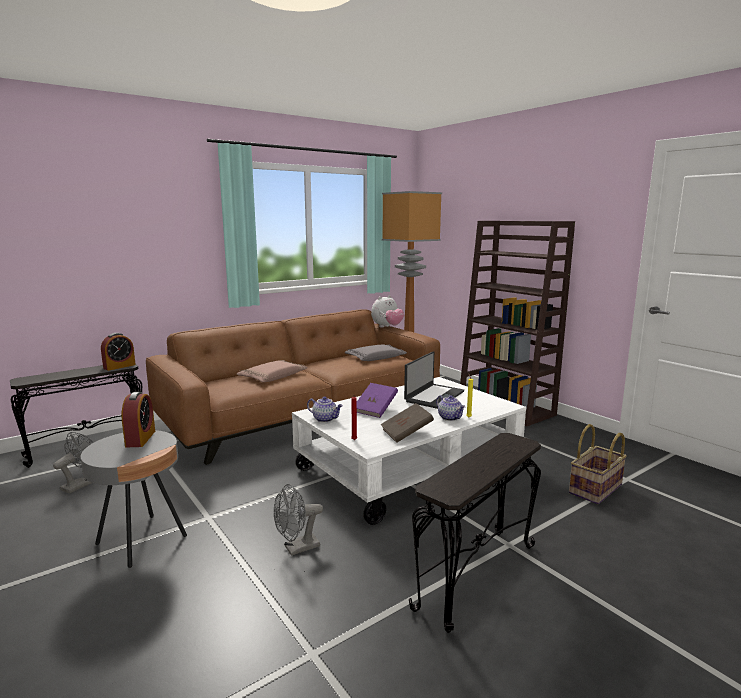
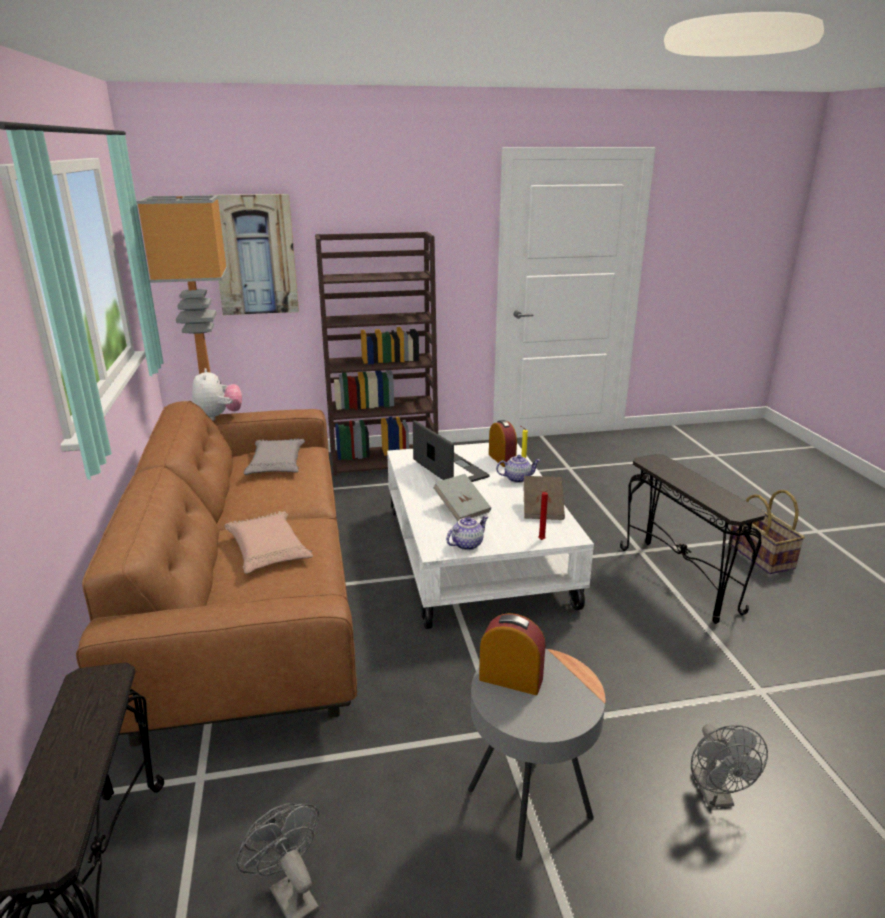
camera: 65 degrees left, 10 degrees up
alarm clock [101,333,136,371] -> alarm clock moved to [489,420,517,467]
grey fan [274,484,323,556] -> grey fan moved to [691,724,768,808]
purple book [357,383,398,418] -> grey book [433,474,491,521]
basket [569,424,627,504] -> basket moved to [728,490,805,574]
none -> picture [218,194,299,315]

